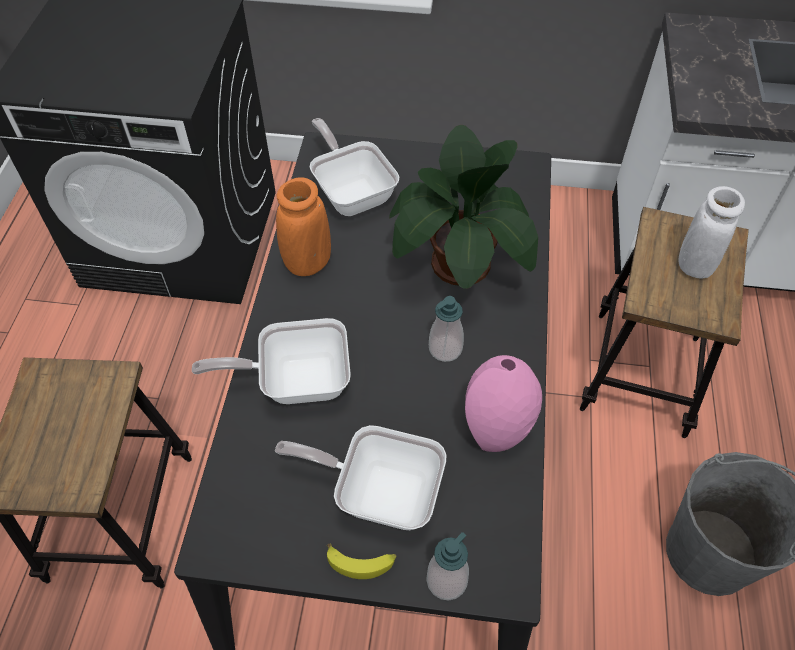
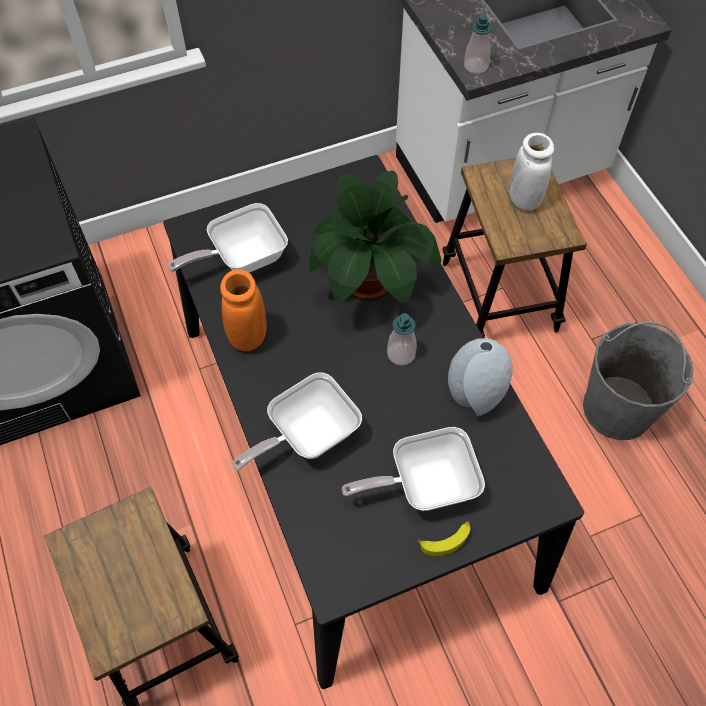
camera: 30 degrees left, 5 degrees up
frying pan [310,118,399,216] -> frying pan turned 60 degrees counterclockwise [168,203,288,273]
soap dispenser [426,532,469,601] -> soap dispenser moved to [464,10,492,74]
pink vase [465,355,542,452] -> grey vase [448,338,513,416]

